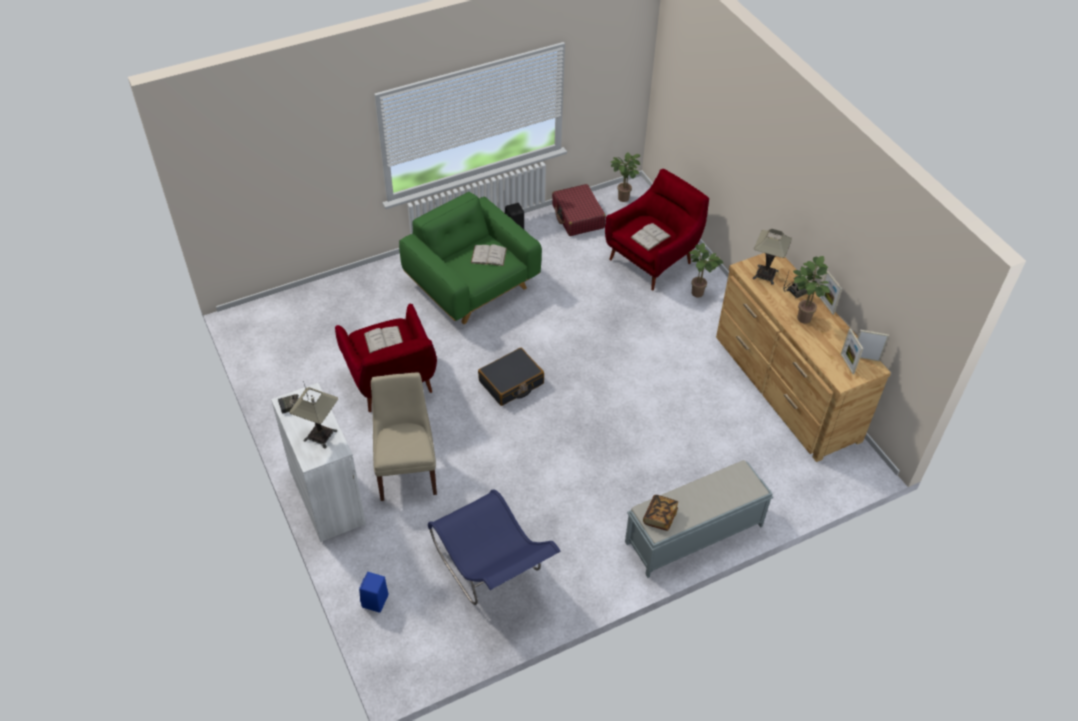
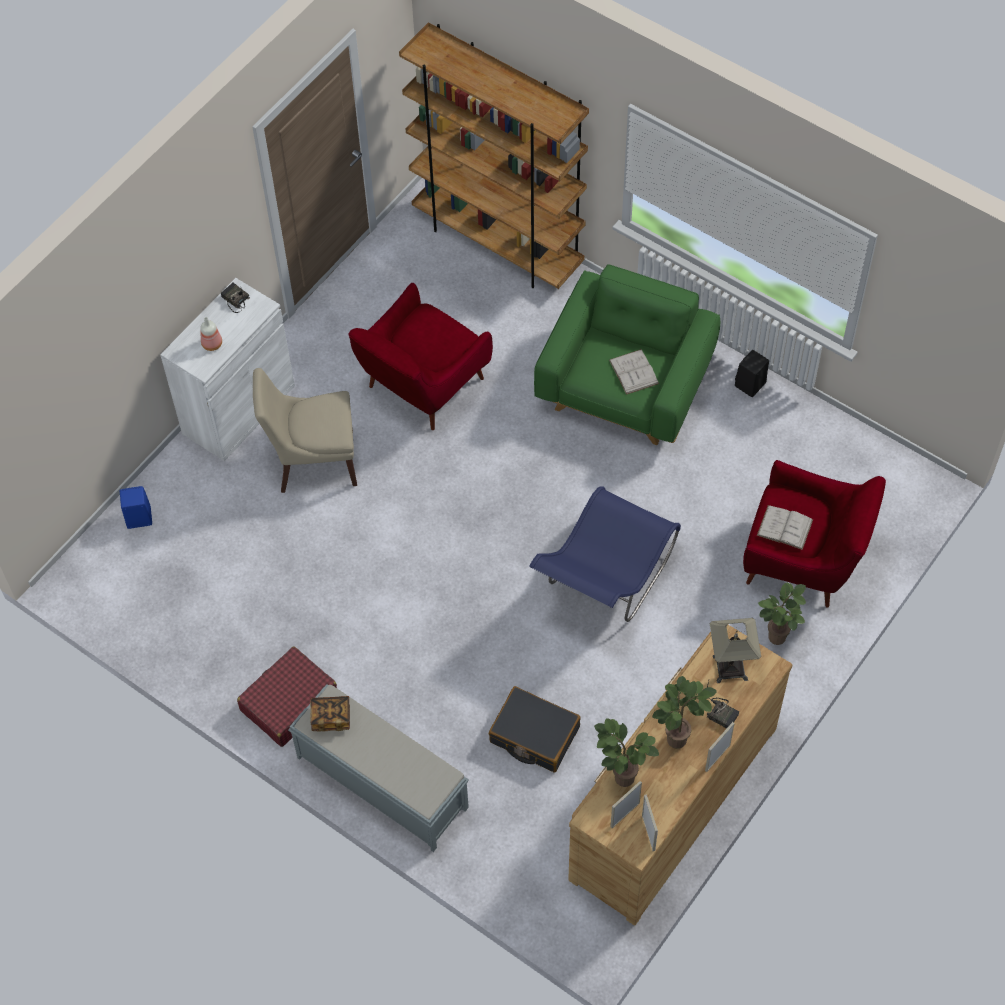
camera: 65 degrees right, 10 degrees up
table lamp [289,387,338,449] -> bottle [200,317,222,351]
white book [364,326,403,354] -> none
beige chair [371,372,437,501] -> beige chair turned 150 degrees counterclockwise [253,368,357,493]
blue chair [428,490,561,605] -> blue chair moved to [529,486,681,622]
black suitcase [478,348,544,406] -> black suitcase moved to [489,686,581,772]
red suitcase [552,184,606,236] -> red suitcase moved to [237,646,337,747]
potted plant [611,152,640,202] -> potted plant moved to [594,718,659,787]
none -> brown bookcase [399,22,589,289]

